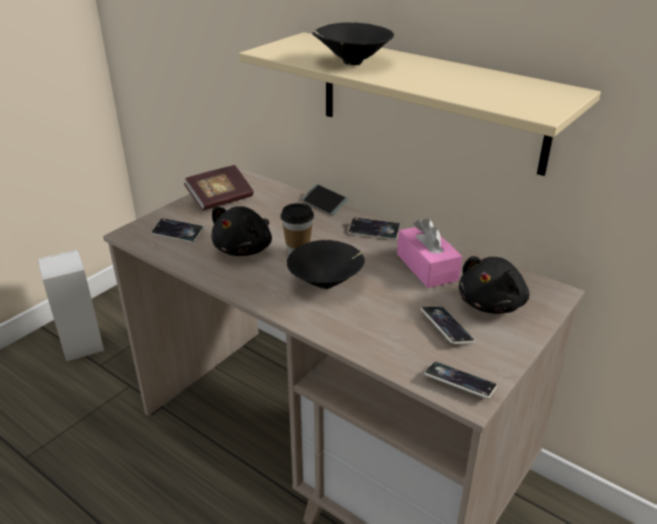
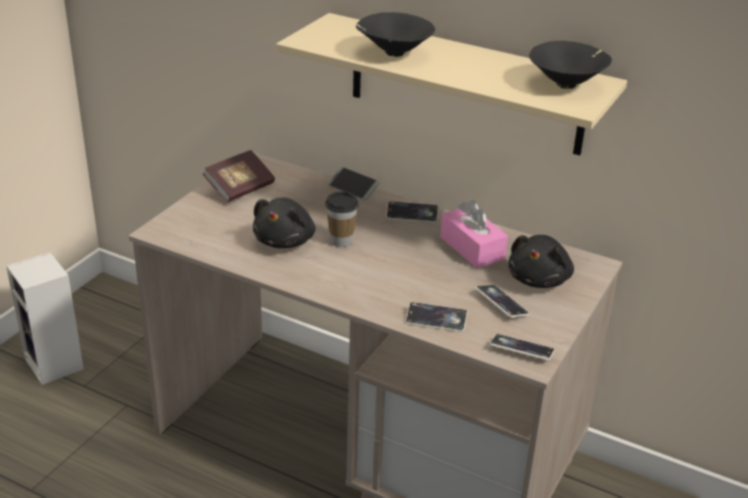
camera: 10 degrees left, 0 degrees up
phone [151,218,204,243] -> phone moved to [405,302,468,332]
black bowl [287,240,365,289] -> black bowl moved to [529,41,612,89]

